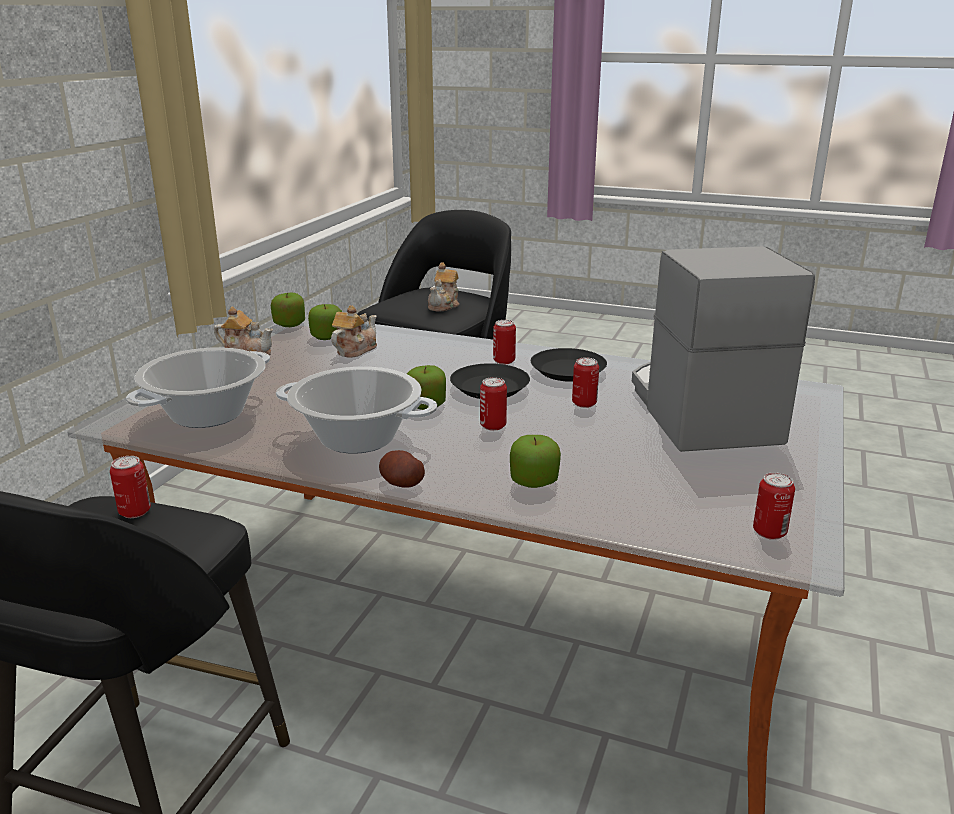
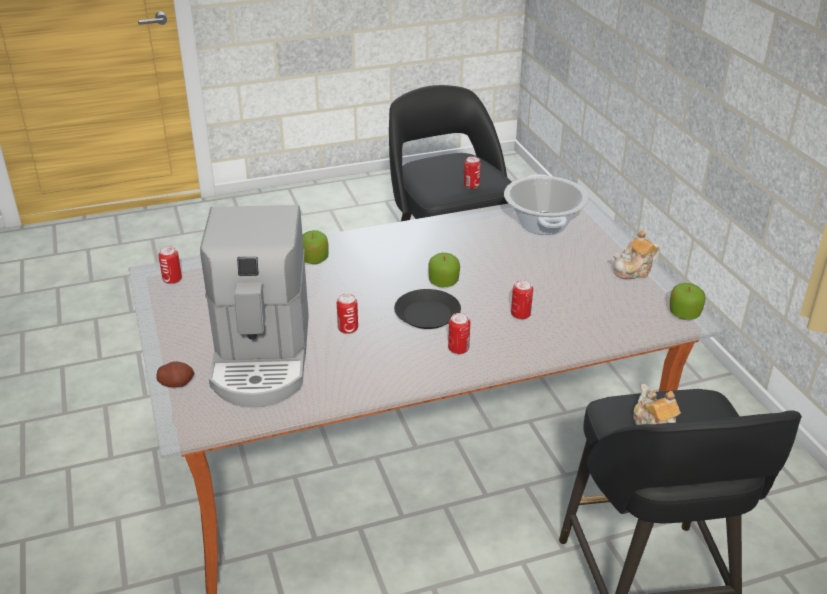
camera: 140 degrees right, 10 degrees up
cooking pot [276,367,437,454] -> none
apple [308,304,342,340] -> none
teapot [331,305,377,358] -> none
potato [379,450,425,488] -> potato moved to [156,362,194,387]
can [480,377,507,431] -> can moved to [511,280,533,320]
black plate [531,348,607,382] -> none
coffee machine [632,246,815,452] -> coffee machine turned 45 degrees clockwise [200,205,309,408]

